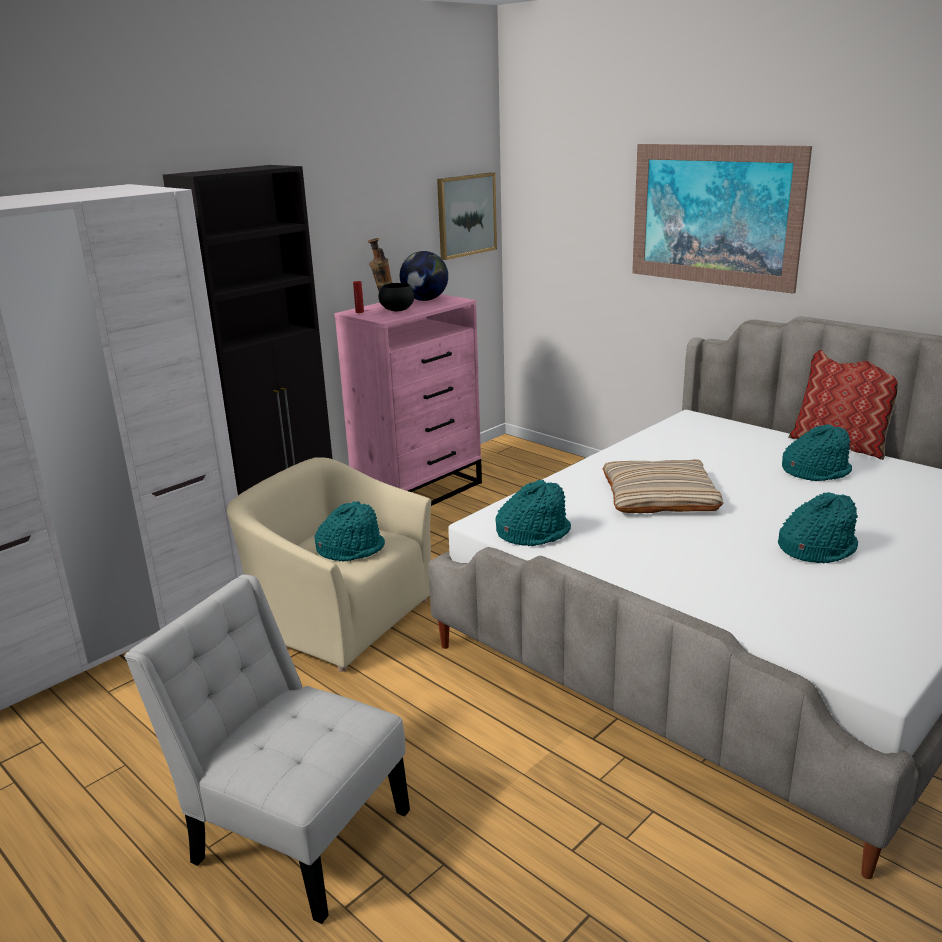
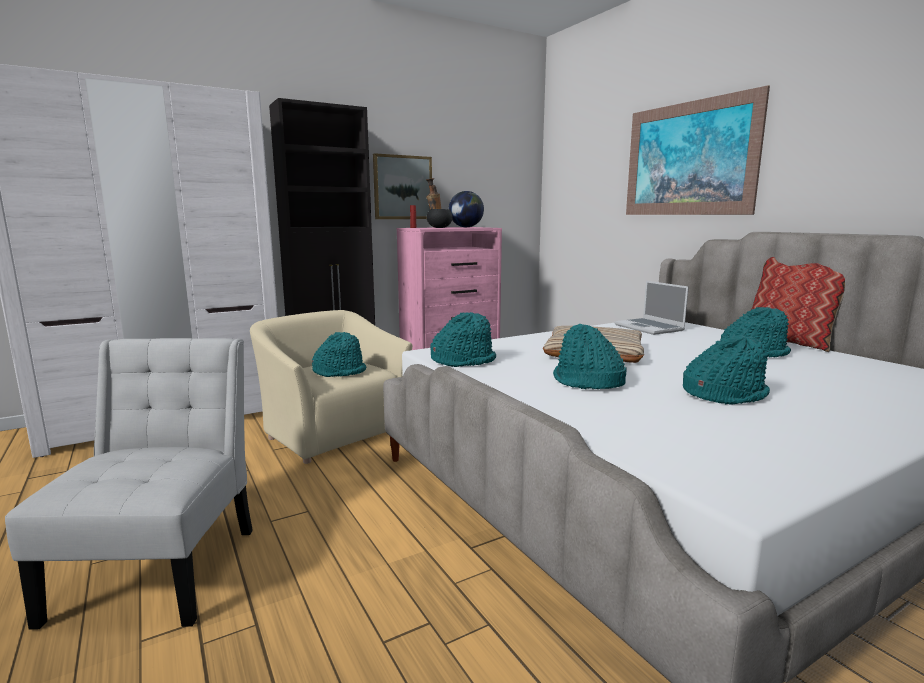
camera: 15 degrees right, 10 degrees down
white chair [124,575,410,924] -> white chair turned 45 degrees clockwise [5,338,253,630]
picture [437,172,497,260] -> picture moved to [373,154,432,219]
none -> turquoise hat [553,324,627,389]
none -> laptop [614,281,689,335]

